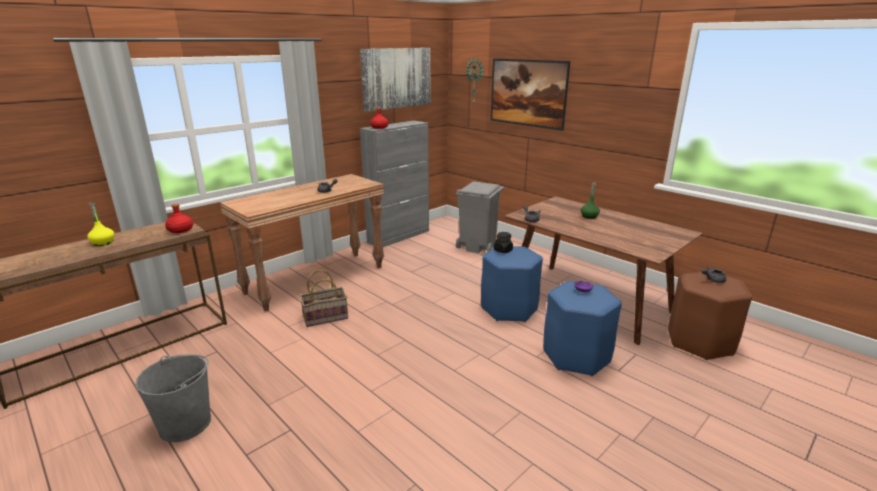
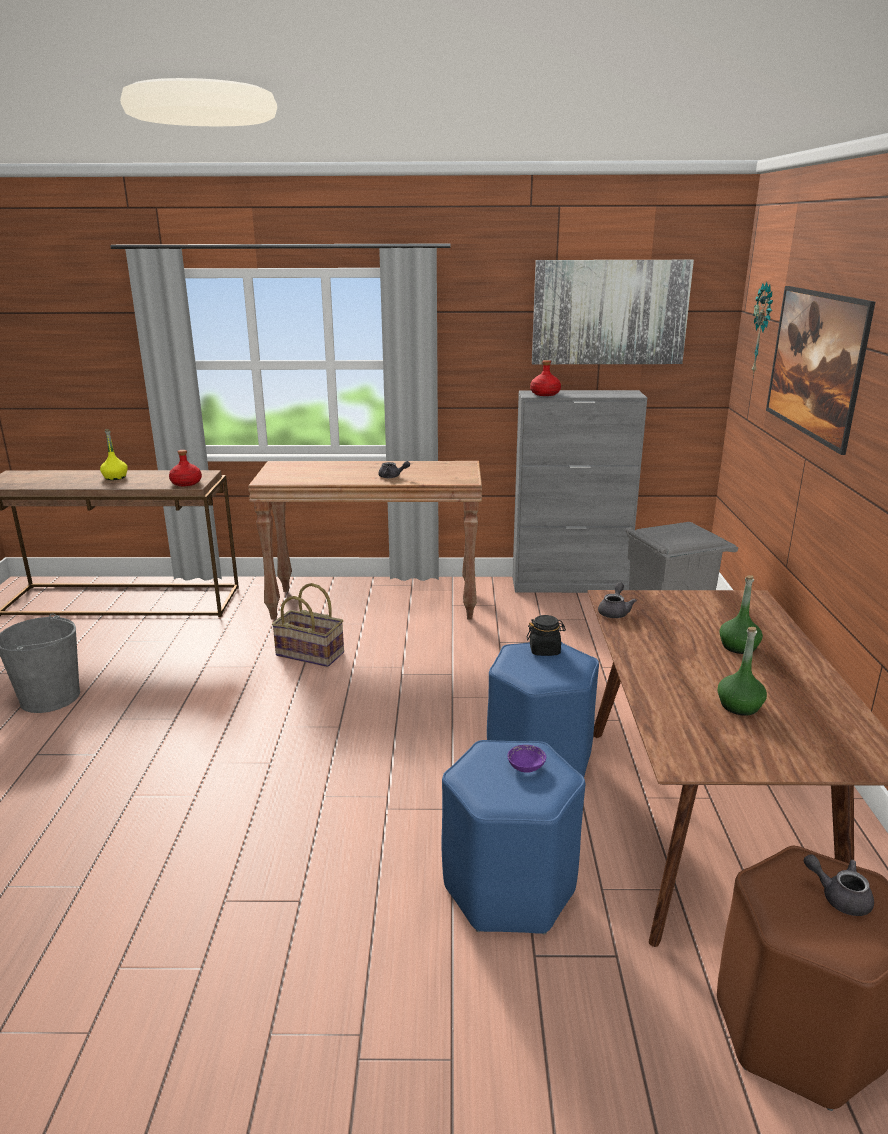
camera: 45 degrees right, 0 degrees up
none -> green bottle [718,627,767,716]

